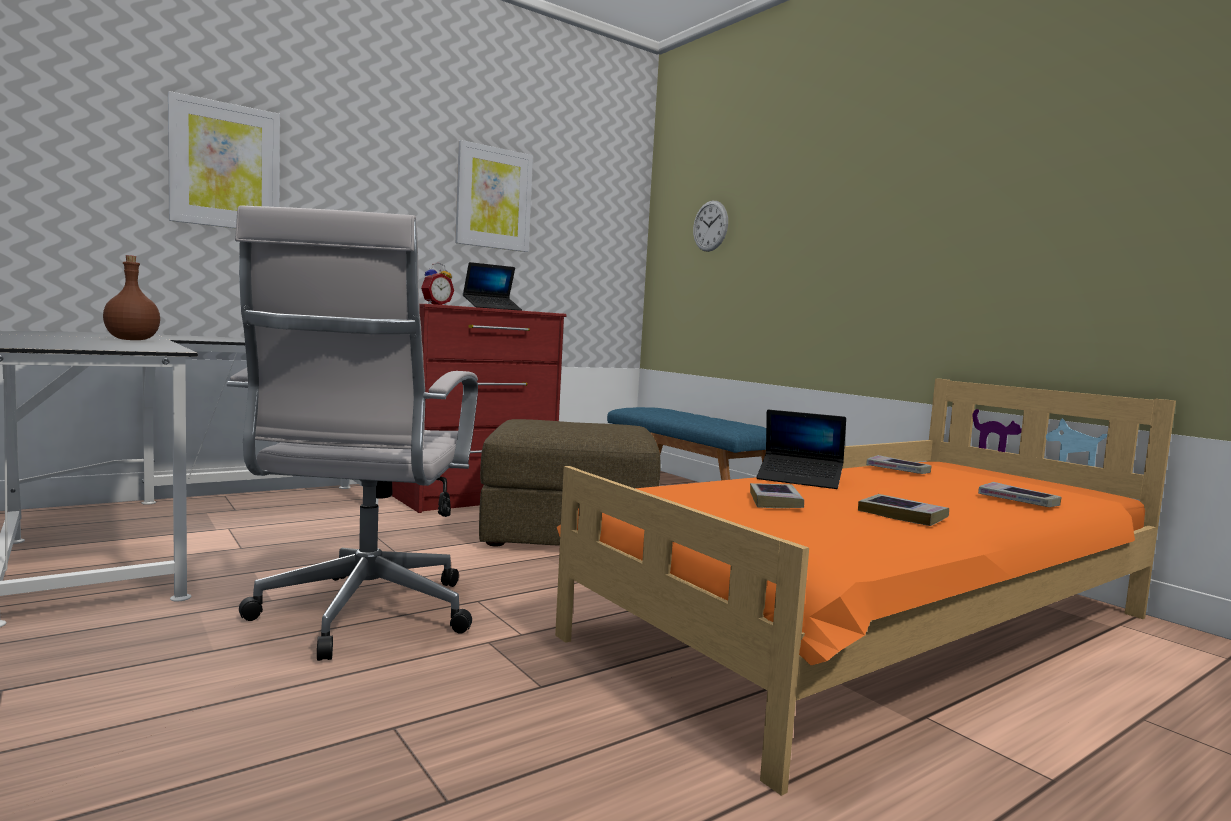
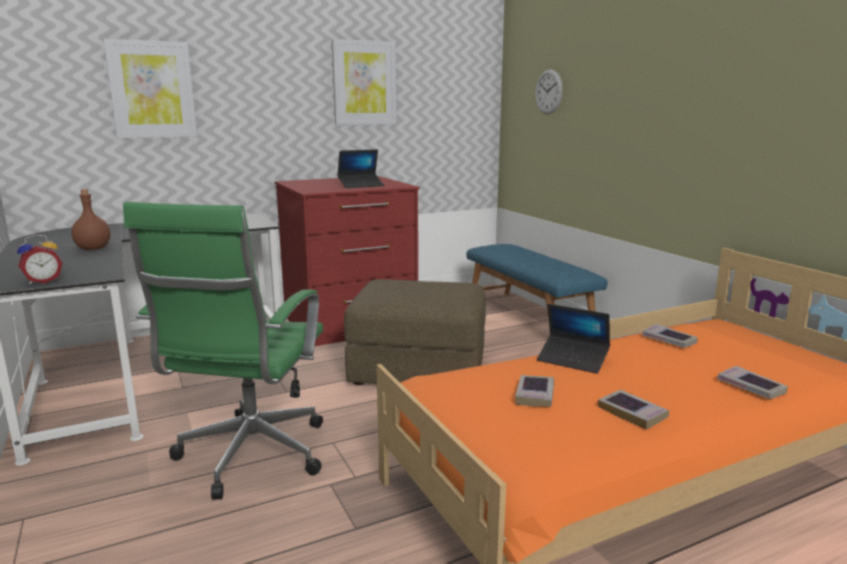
camera: 10 degrees right, 10 degrees up
white office chair [227,205,478,661] -> green office chair [123,202,323,500]
alarm clock [421,263,454,305] -> alarm clock moved to [17,234,63,284]

